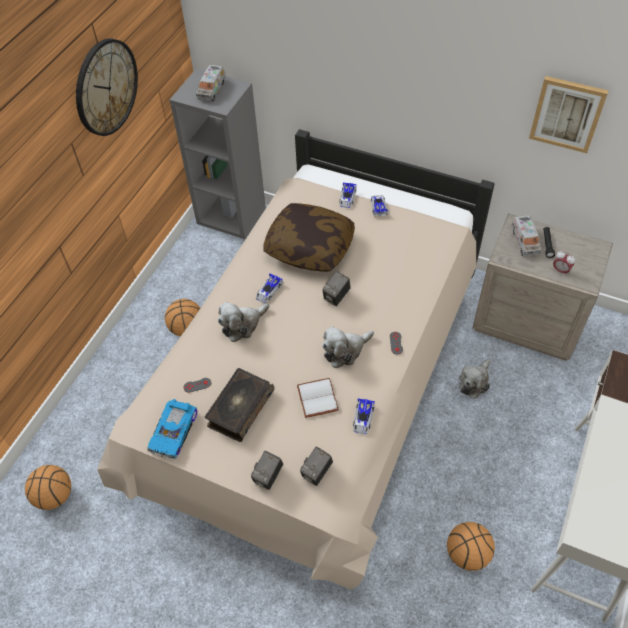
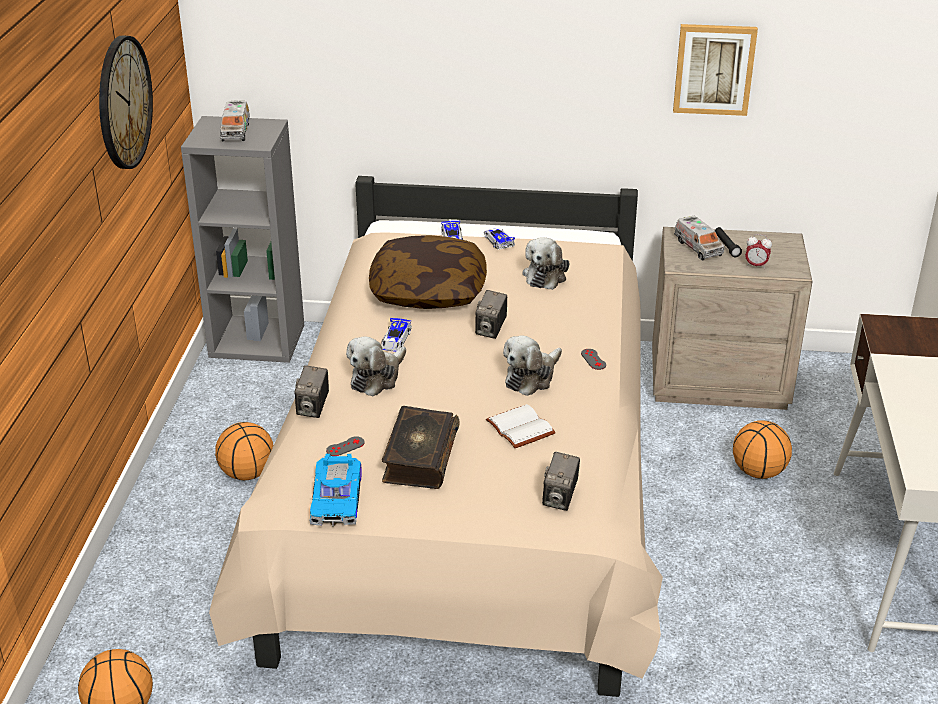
camera: 20 degrees left, 20 degrees down
camera [251,451,283,490] -> camera moved to [294,365,329,418]
toy car [353,398,375,434] -> none
basketball [447,522,495,571] -> basketball moved to [733,420,792,479]
plush toy [459,359,491,399] -> plush toy moved to [523,237,569,290]

